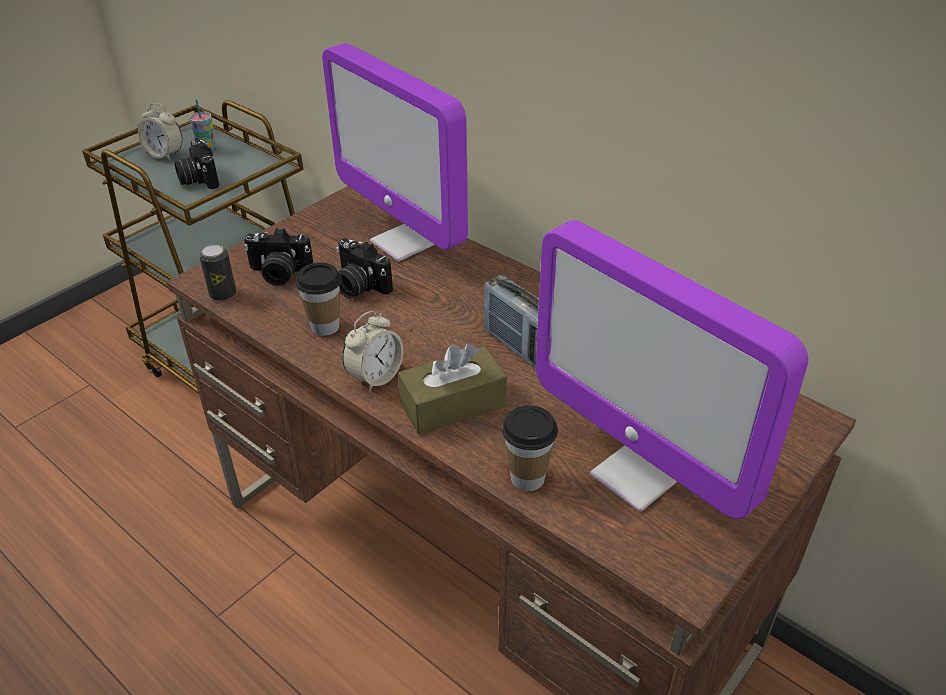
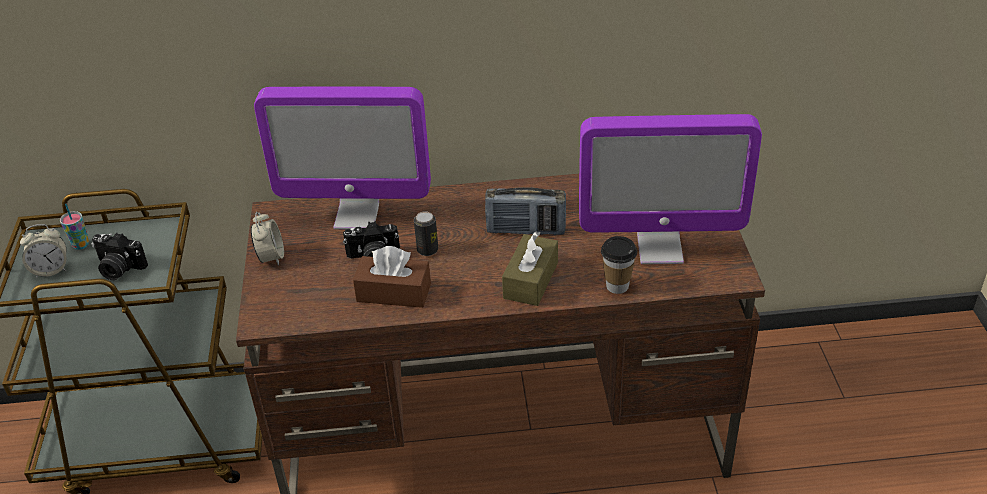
camera: 45 degrees left, 0 degrees up
can [199,244,236,301] -> can moved to [414,211,438,256]
camera [244,228,313,286] -> none
cup [296,262,342,336] -> brown tissue box [353,246,431,308]
alarm clock [342,310,403,392] -> alarm clock moved to [251,212,284,265]

